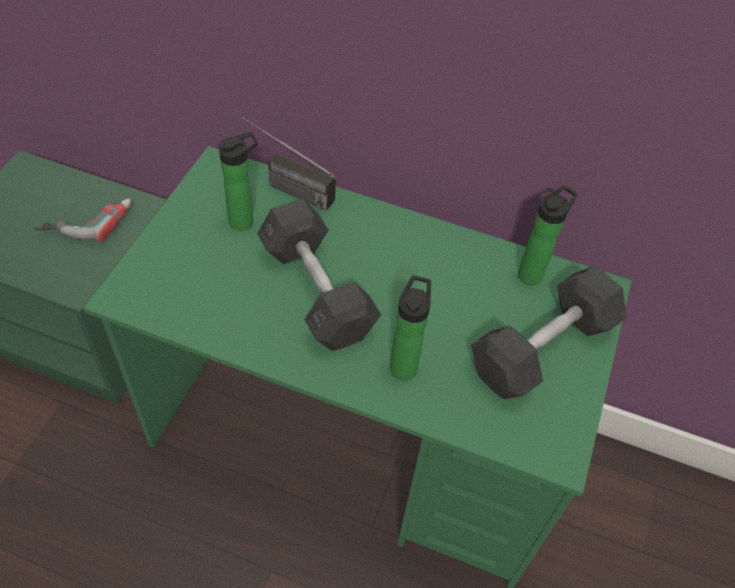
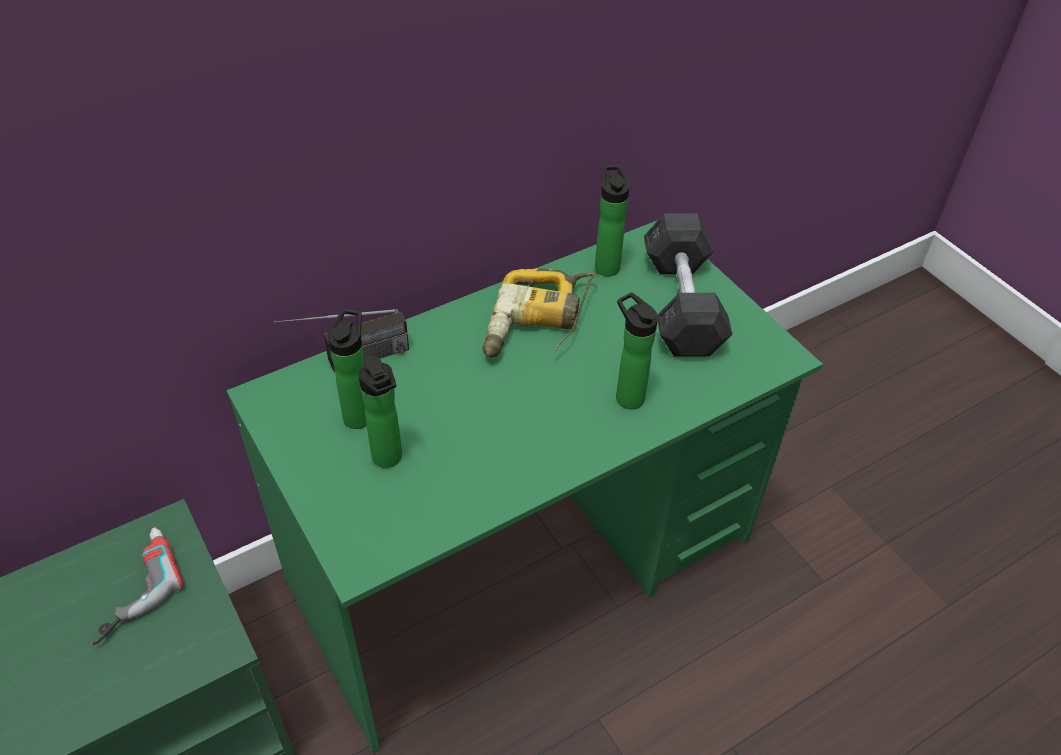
camera: 50 degrees left, 5 degrees down
grey dumbbell [257,198,381,351] -> none
none -> bottle [359,355,402,468]
none -> power drill [483,268,597,357]

